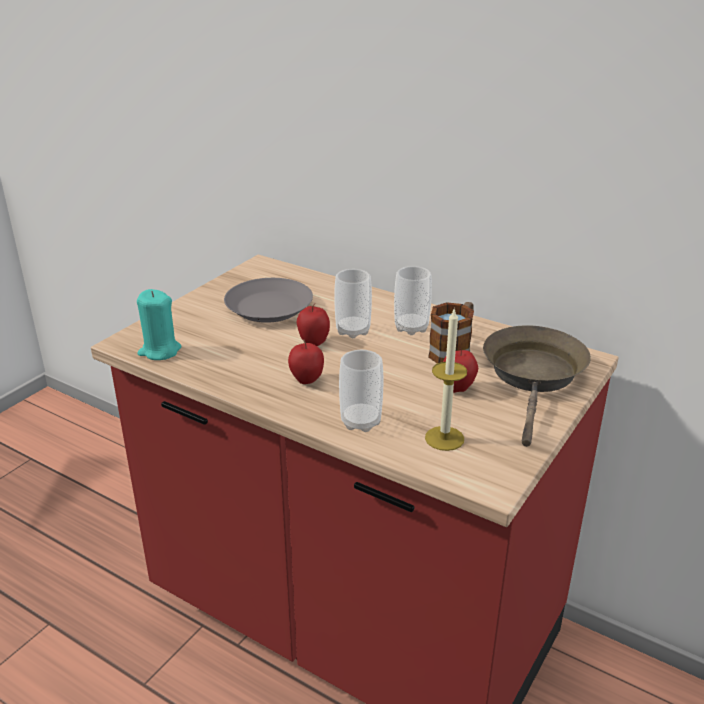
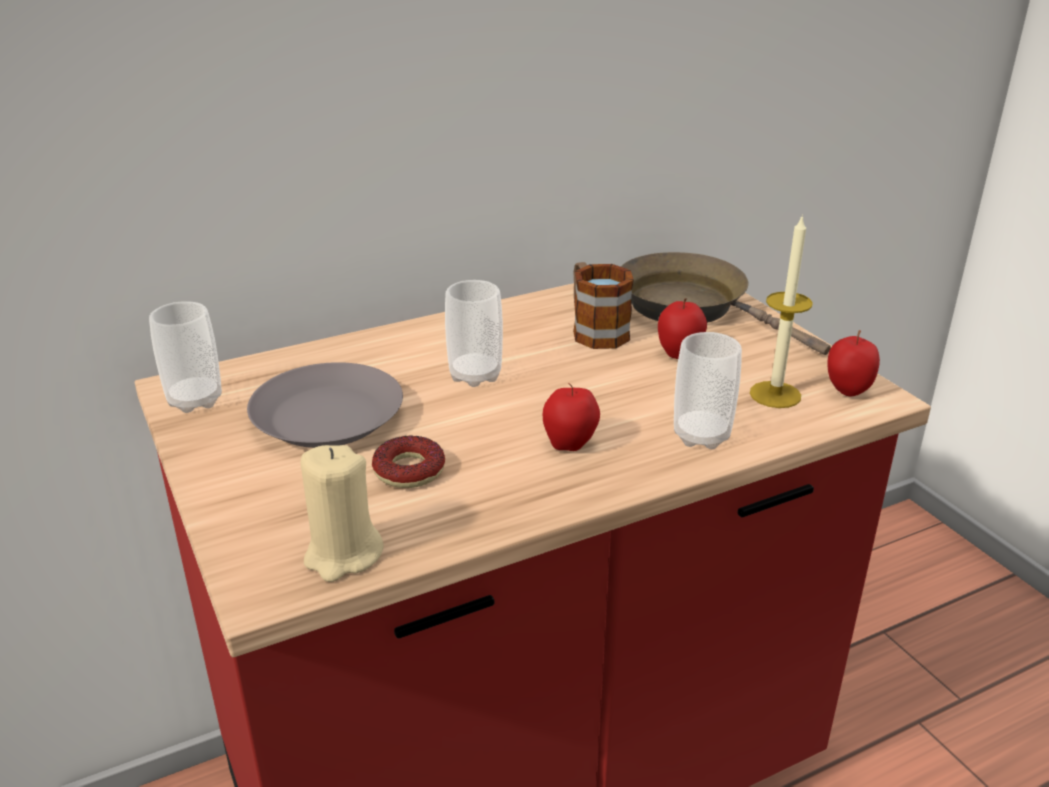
camera: 60 degrees left, 0 degrees up
turquoise candle [137,289,181,360] -> beige candle [301,445,384,582]
apple [297,304,330,346] -> apple moved to [827,330,880,396]
cup [394,266,432,335] -> cup moved to [149,301,222,413]
none -> donut [372,436,445,488]

